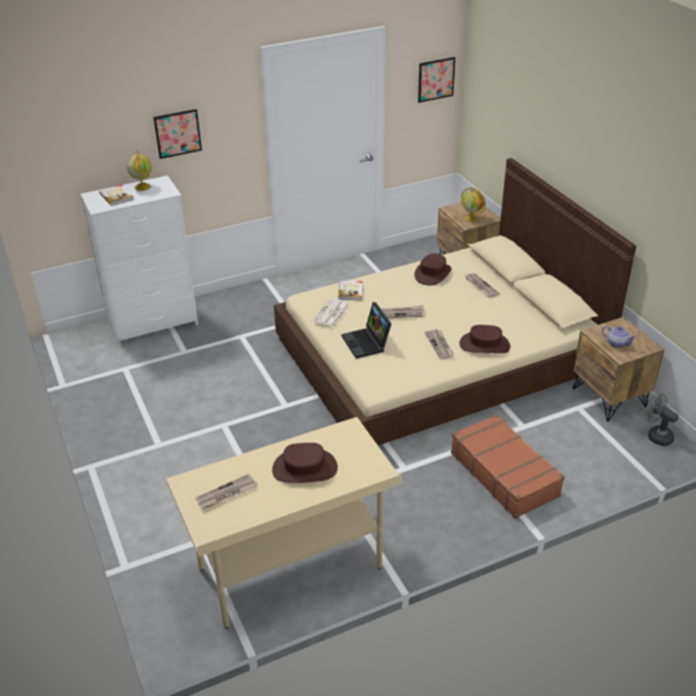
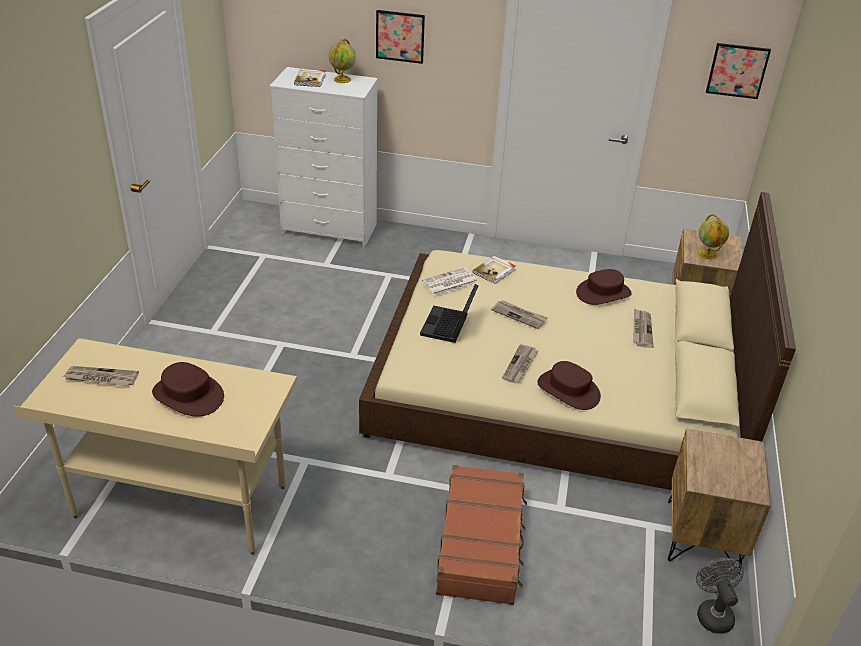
camera: 35 degrees right, 0 degrees up
teapot [602,326,636,348] -> none

